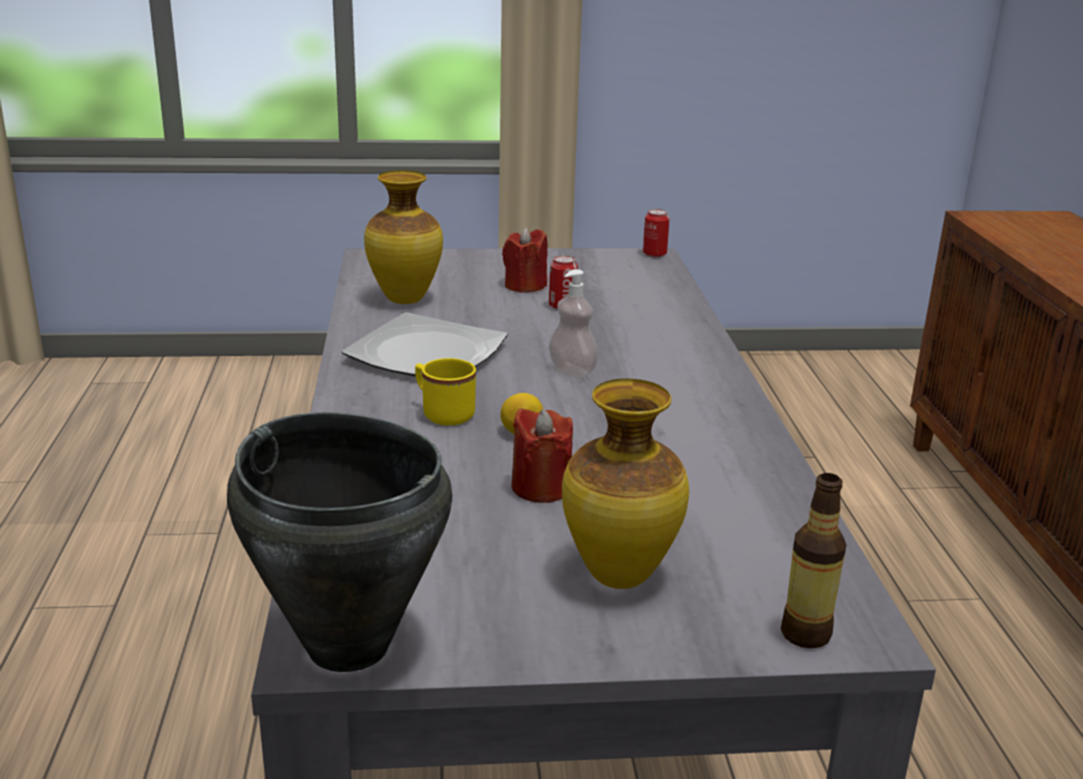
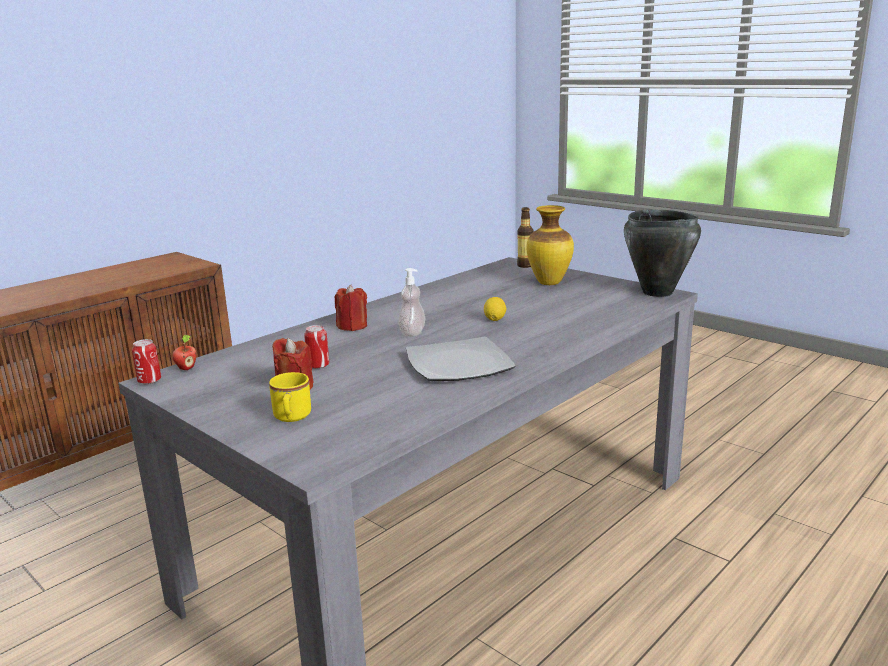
camera: 130 degrees left, 5 degrees down
vase [364,170,443,304] -> none
yellow mug [415,358,476,425] -> yellow mug moved to [269,372,311,422]
red candle [511,408,573,503] -> red candle moved to [335,284,367,331]
none -> apple [172,335,196,370]

